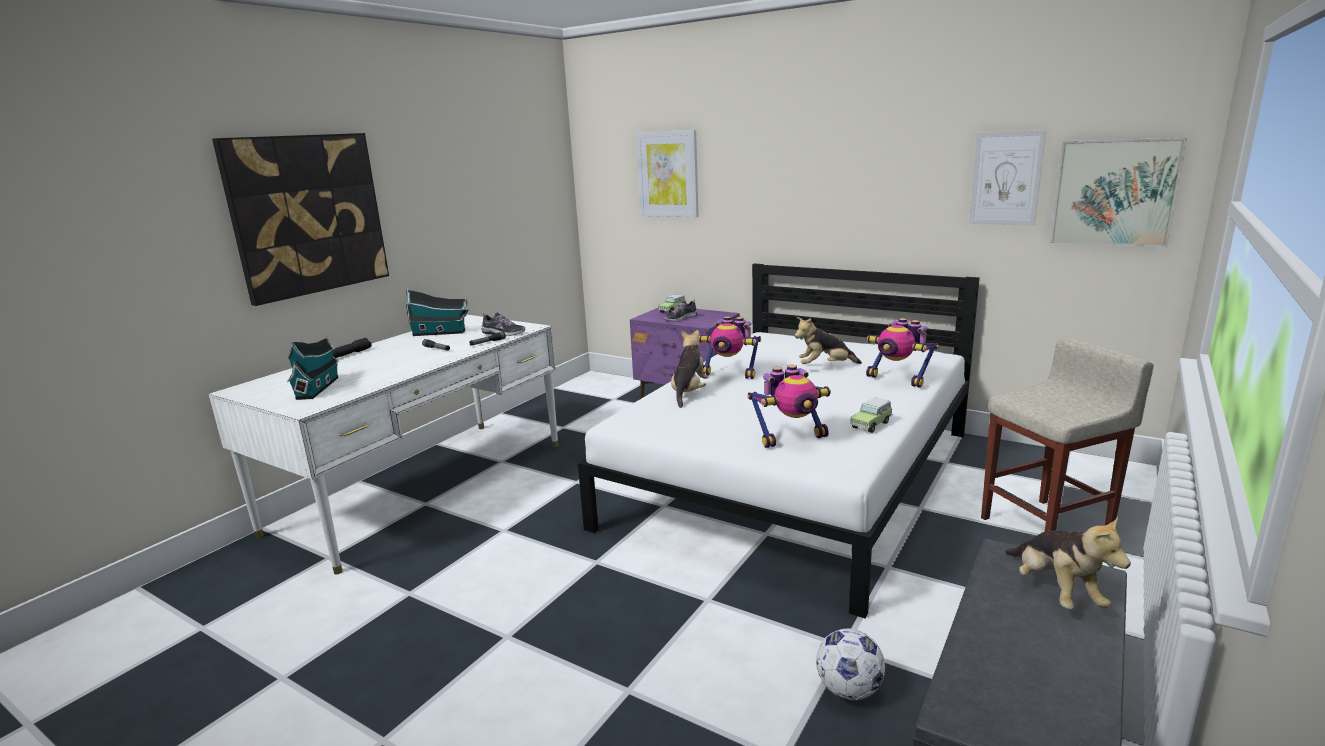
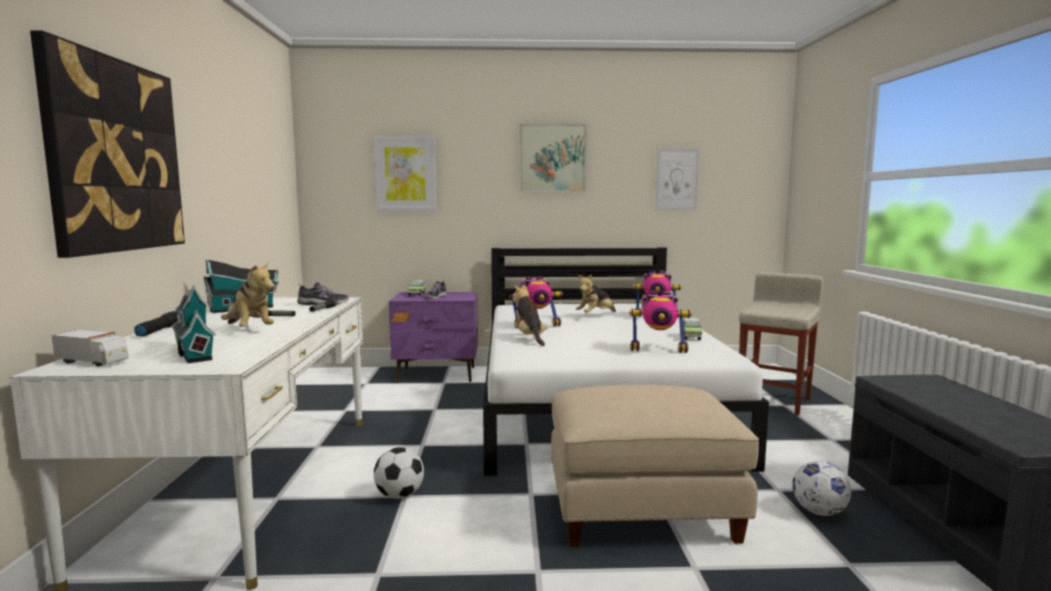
camera: 35 degrees left, 10 degrees down
toy robot [747,365,831,448] -> toy robot turned 60 degrees clockwise [629,291,692,353]
plush toy [1005,516,1131,609] -> plush toy moved to [221,262,275,327]
picture [1050,138,1187,247] -> picture moved to [520,124,587,192]
none -> toy truck [52,330,129,366]
none -> football [374,447,424,499]
none -> beige ottoman [551,384,759,547]

